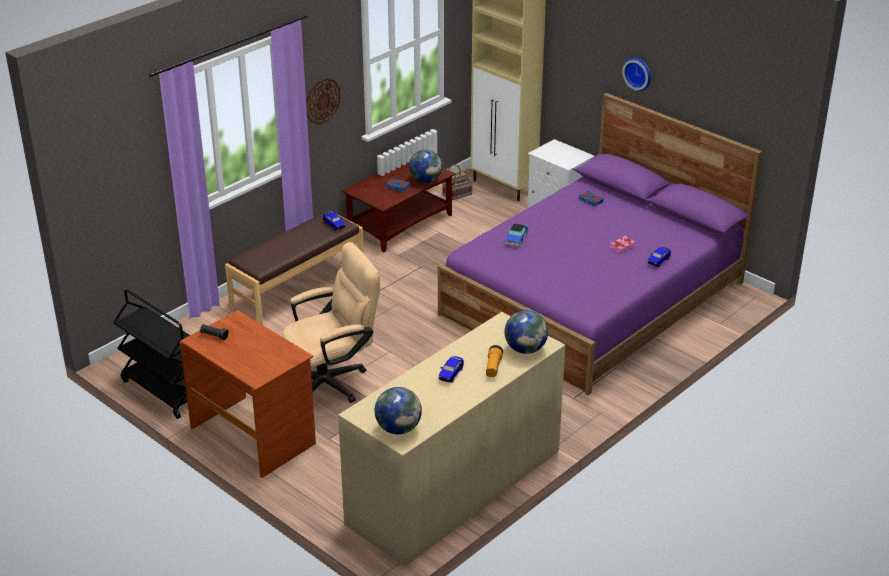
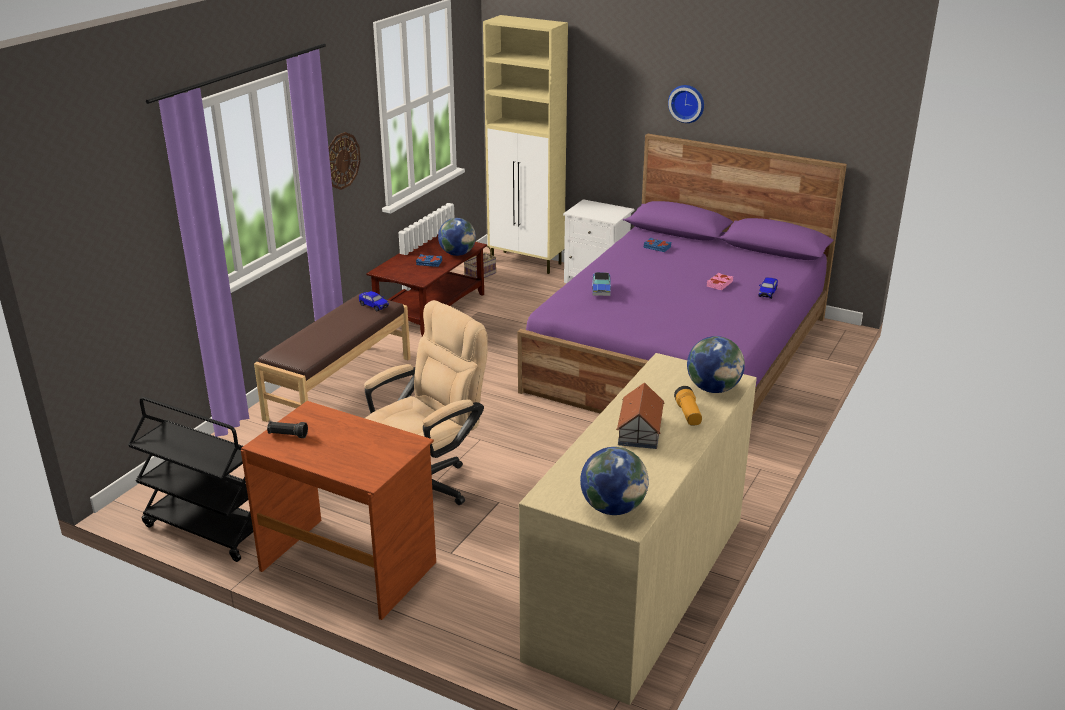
camera: 15 degrees left, 5 degrees down
toy car [439,356,464,383] -> toy house [616,382,665,449]

